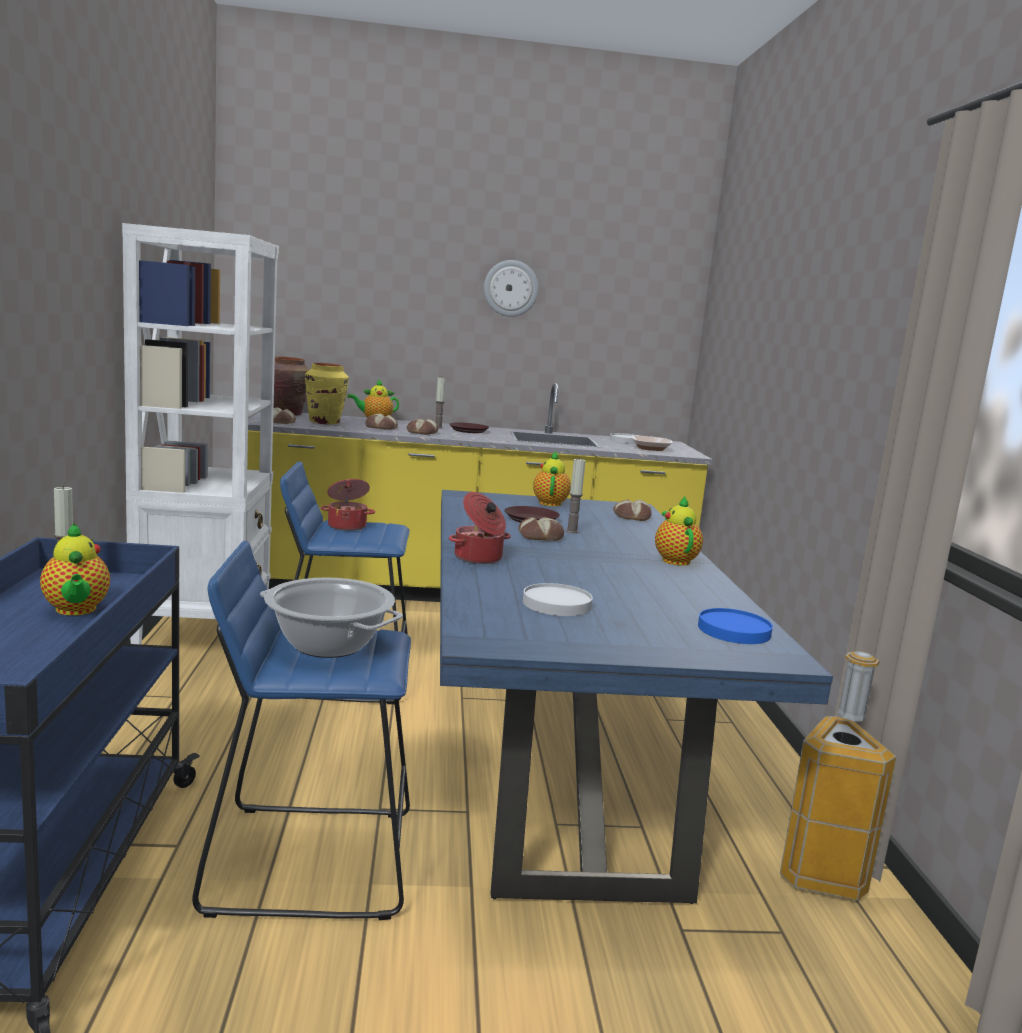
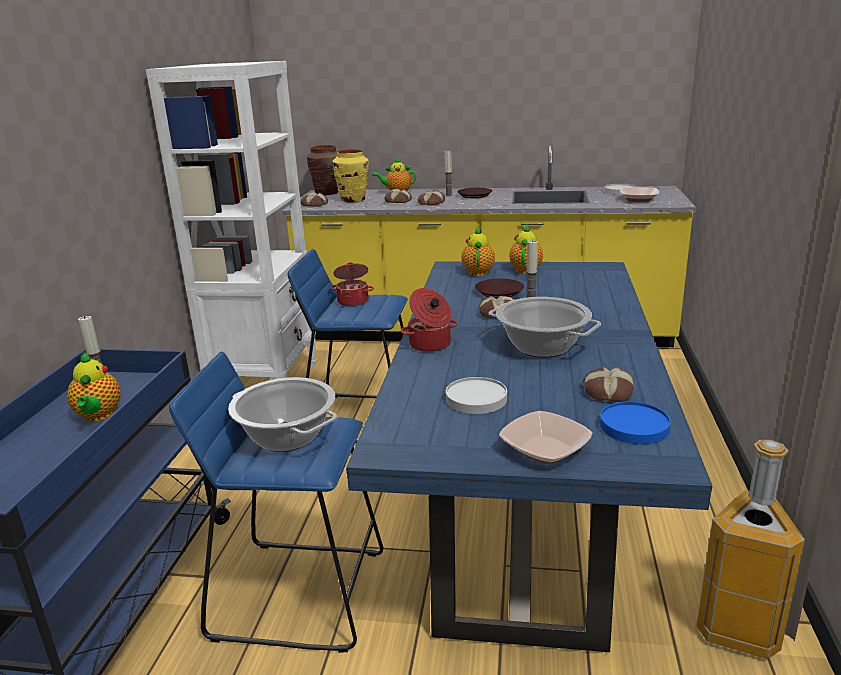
camera: 15 degrees right, 10 degrees up
wall clock [484,260,539,317] -> none
bread [613,500,652,521] -> bread moved to [583,367,634,402]
teapot [655,495,703,566] -> teapot moved to [462,226,495,276]
none -> cooking pot [489,297,601,357]
none -> bowl [499,411,592,464]

